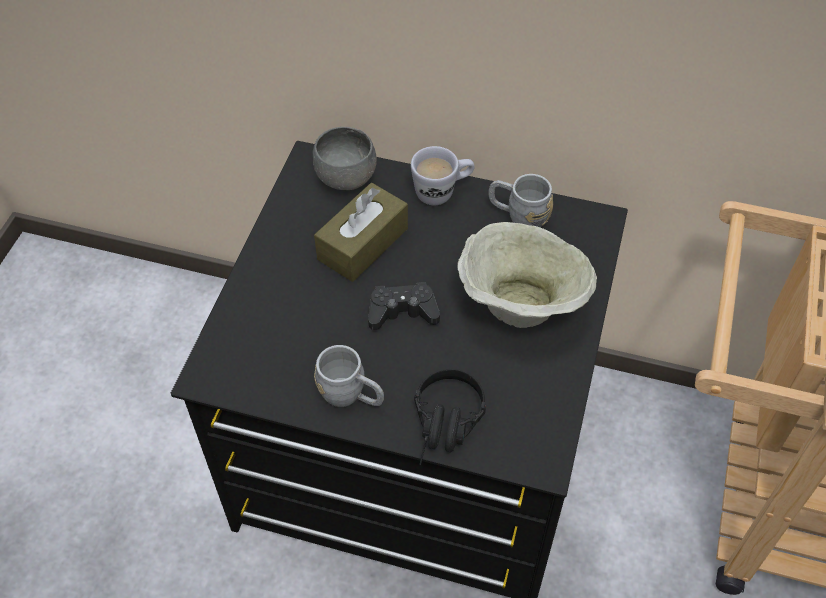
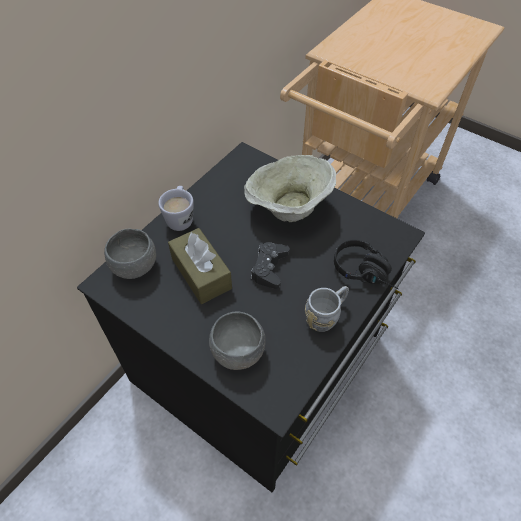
camera: 70 degrees left, 0 degrees up
grey mug [488,174,553,227] -> none
none -> grey bowl [209,312,266,370]

